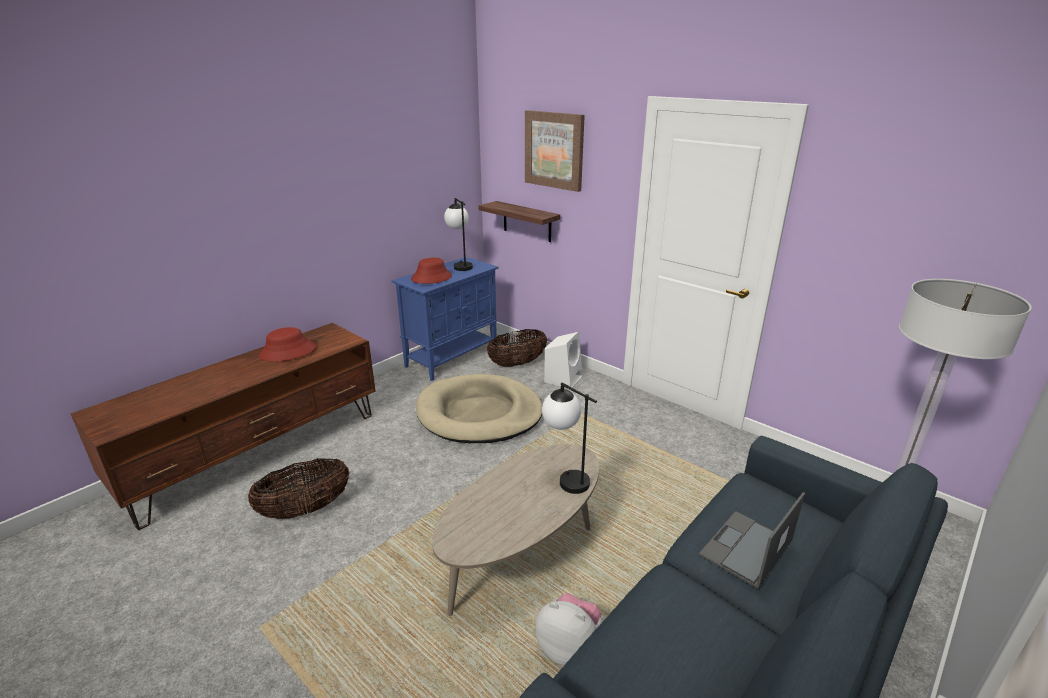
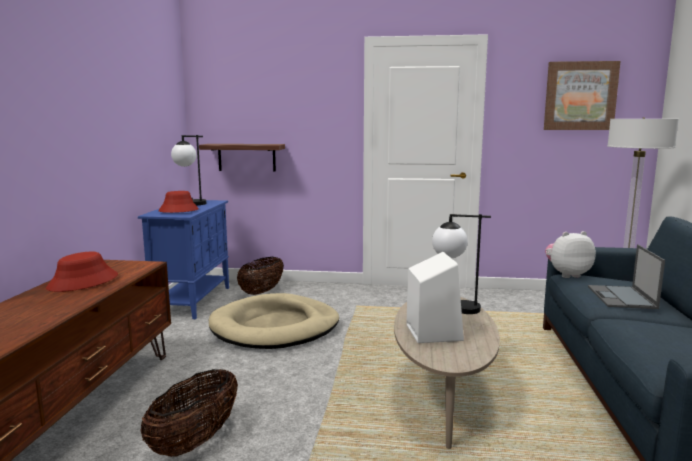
camera: 35 degrees left, 15 degrees down
picture [525,110,585,192] -> picture moved to [544,61,621,130]
plush toy [535,593,602,666] -> plush toy moved to [545,231,596,278]
white speaker [544,332,583,389] -> white speaker moved to [406,252,464,343]

